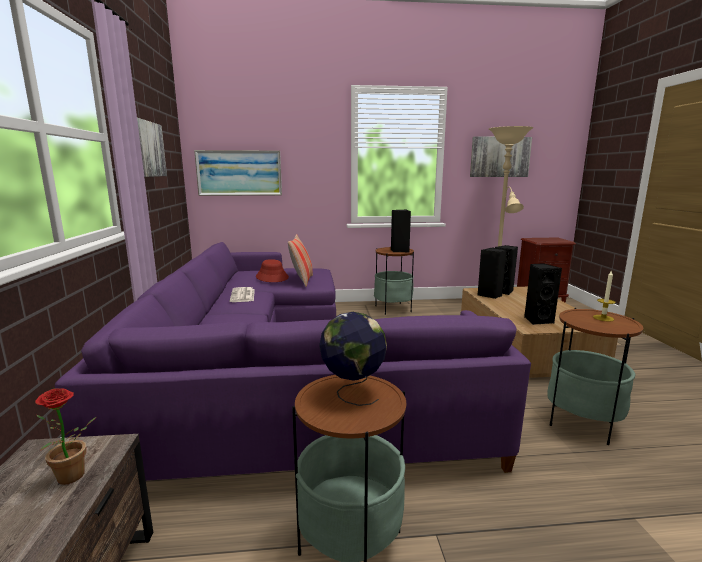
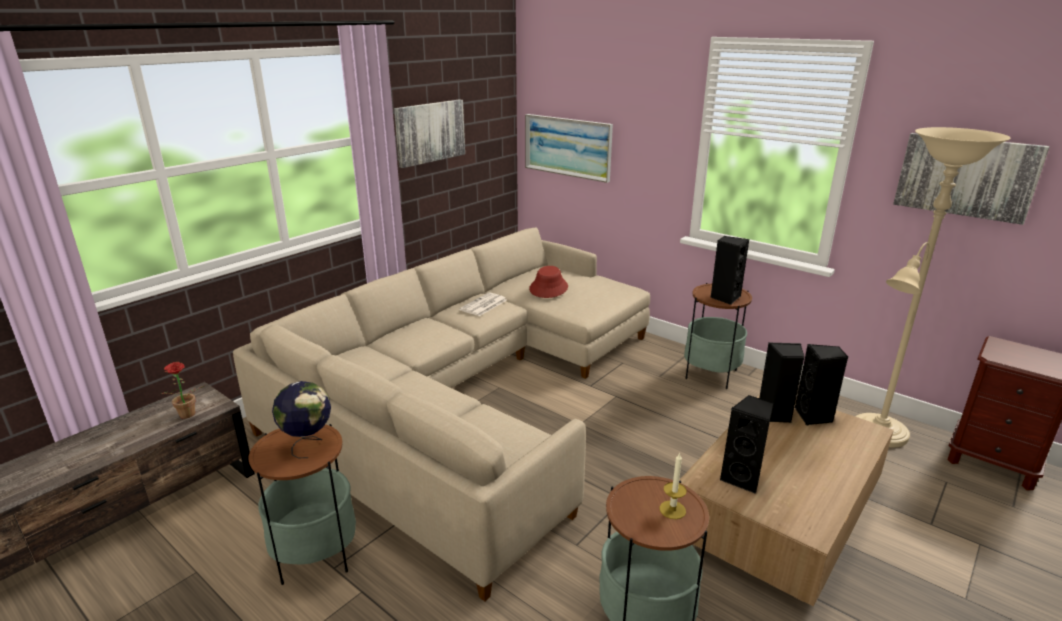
camera: 45 degrees right, 10 degrees up
purple sofa [55,242,531,481] -> beige sofa [233,227,650,601]
pillow [288,234,313,287] -> none

